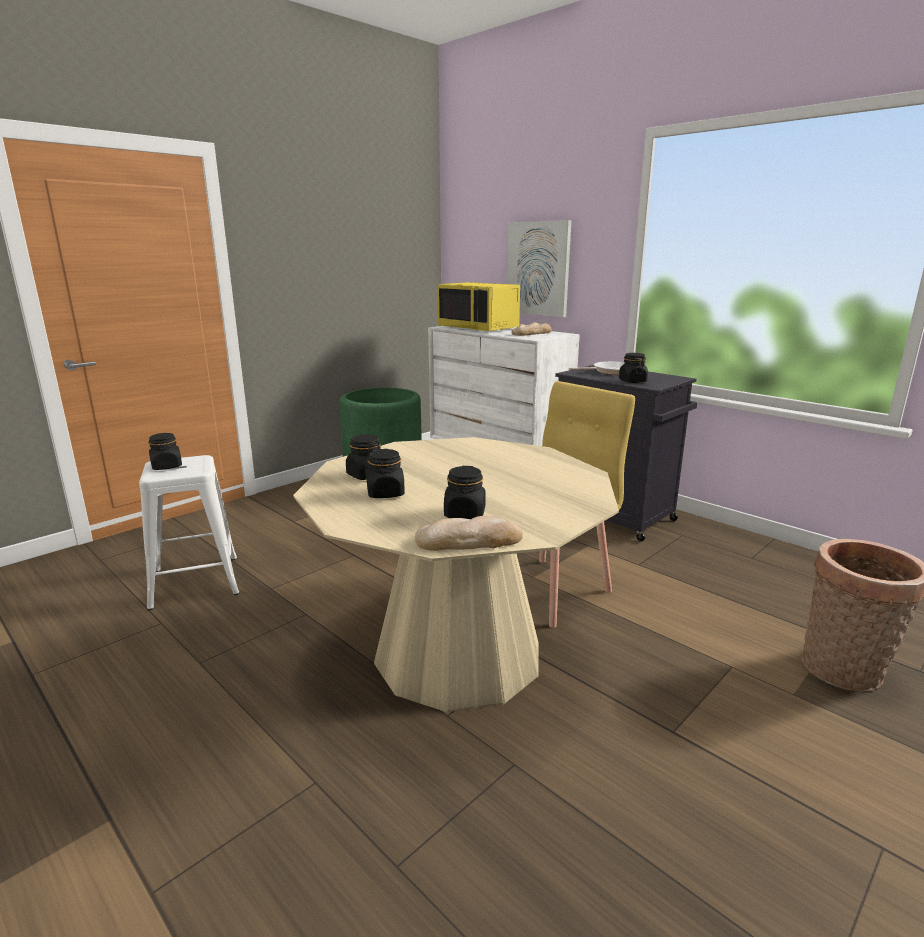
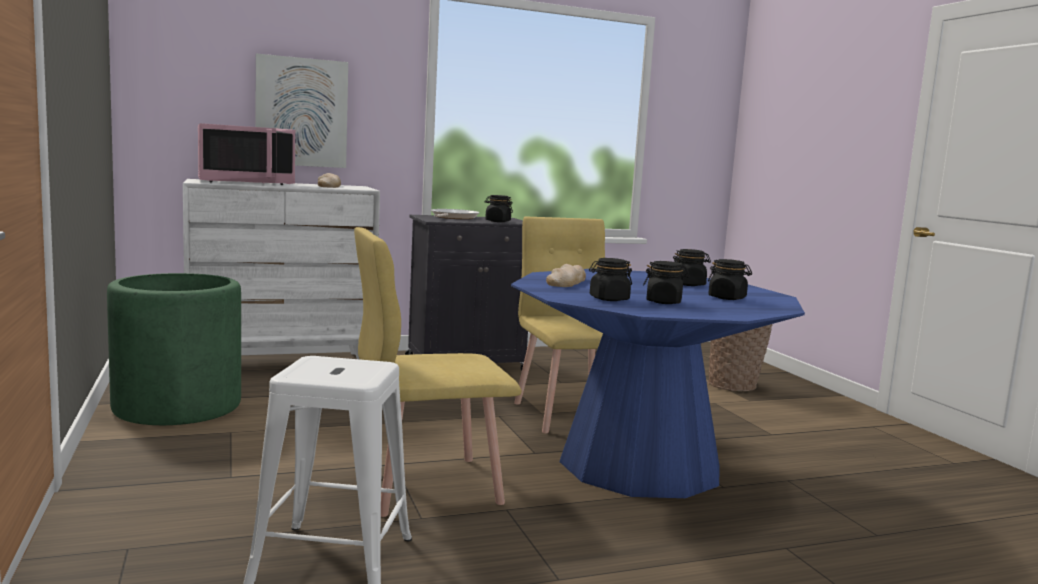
camera: 65 degrees left, 10 degrees down
black jar [149,433,182,470] -> black jar moved to [673,249,711,286]
beige dining table [293,437,619,712] -> blue dining table [511,269,805,498]
bread [415,516,522,551] -> bread moved to [546,264,586,287]
yellow microwave [438,282,520,331] -> pink microwave [198,123,295,185]
none -> yellow chair [354,227,522,517]

